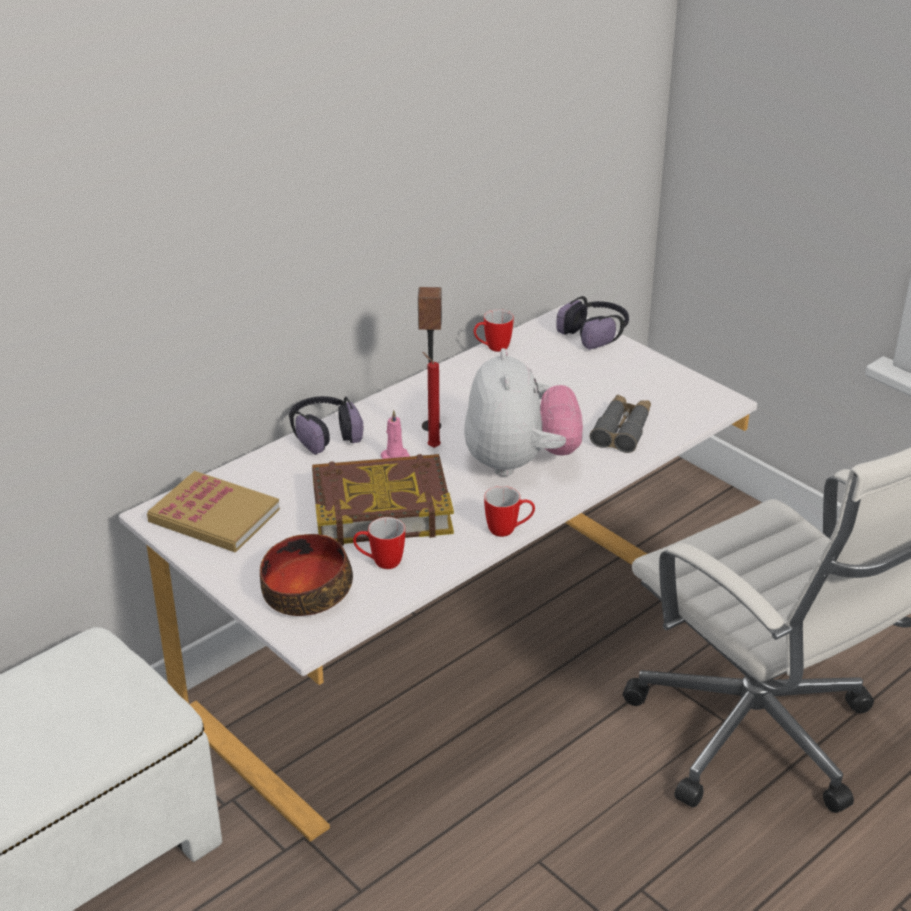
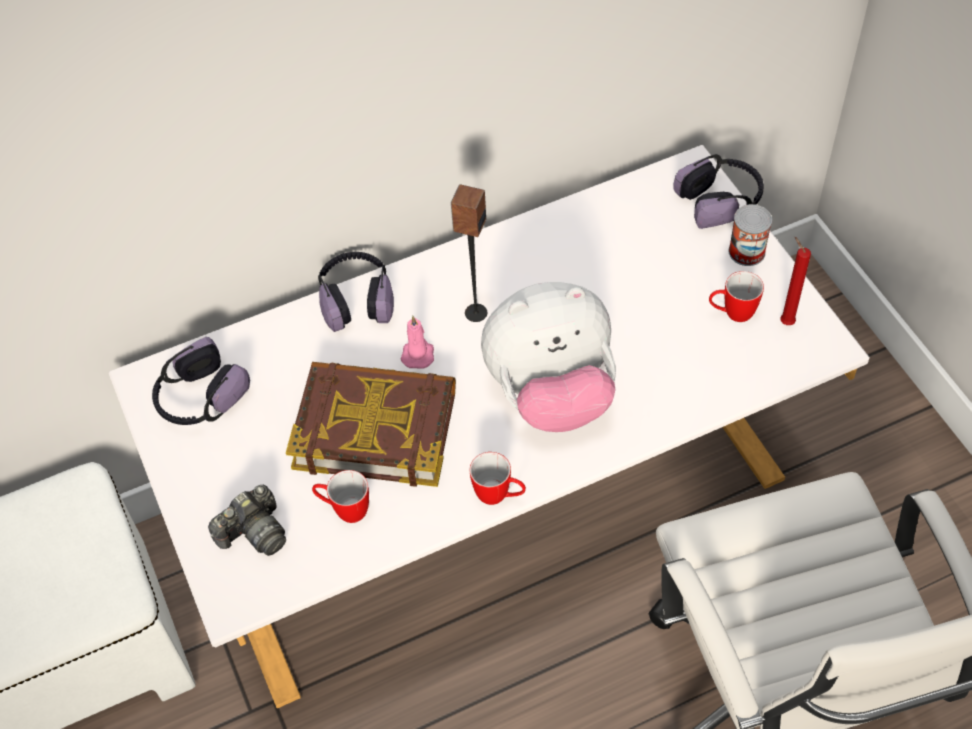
camera: 20 degrees right, 20 degrees up
book [147,471,280,553] -> headphones [152,337,250,425]
bowl [260,534,353,616] -> camera [208,485,286,556]
red candle [422,352,441,448] -> red candle moved to [780,237,811,325]
plush toy [464,348,583,476] -> plush toy turned 60 degrees clockwise [481,282,616,432]
mug [474,309,514,352] -> mug moved to [709,271,764,322]
grey binoculars [590,394,651,453] -> none
none -> can [729,204,772,266]

